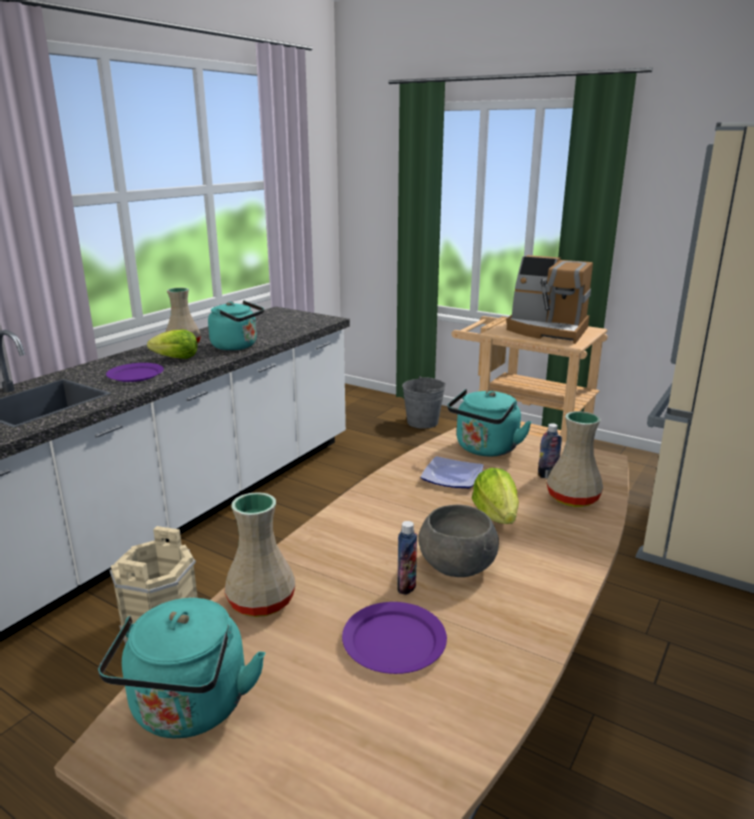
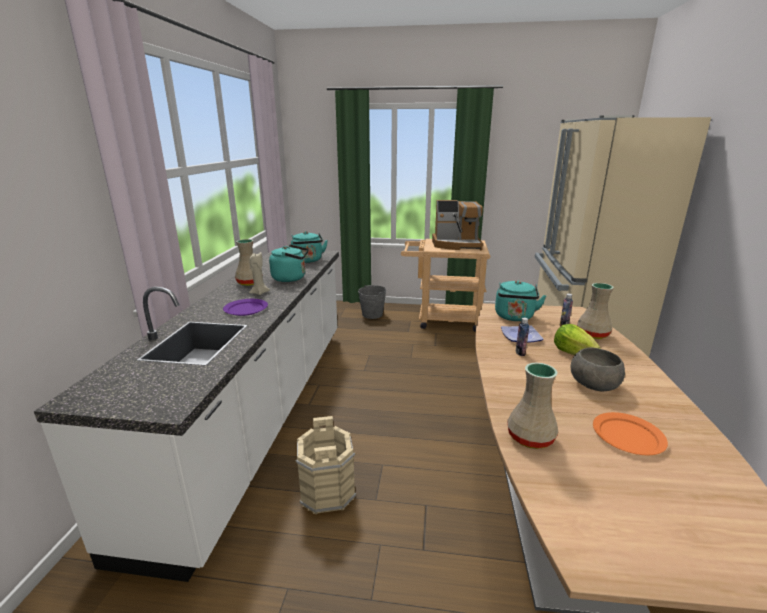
camera: 25 degrees left, 0 degrees up
turquoise kettle [98,598,265,739] -> turquoise kettle moved to [291,231,328,263]
lettuce [147,330,198,359] -> beige candle [249,252,270,295]
purple plate [342,602,447,674] -> orange plate [593,412,668,455]
bottle [397,521,417,595] -> bottle moved to [516,317,529,356]

